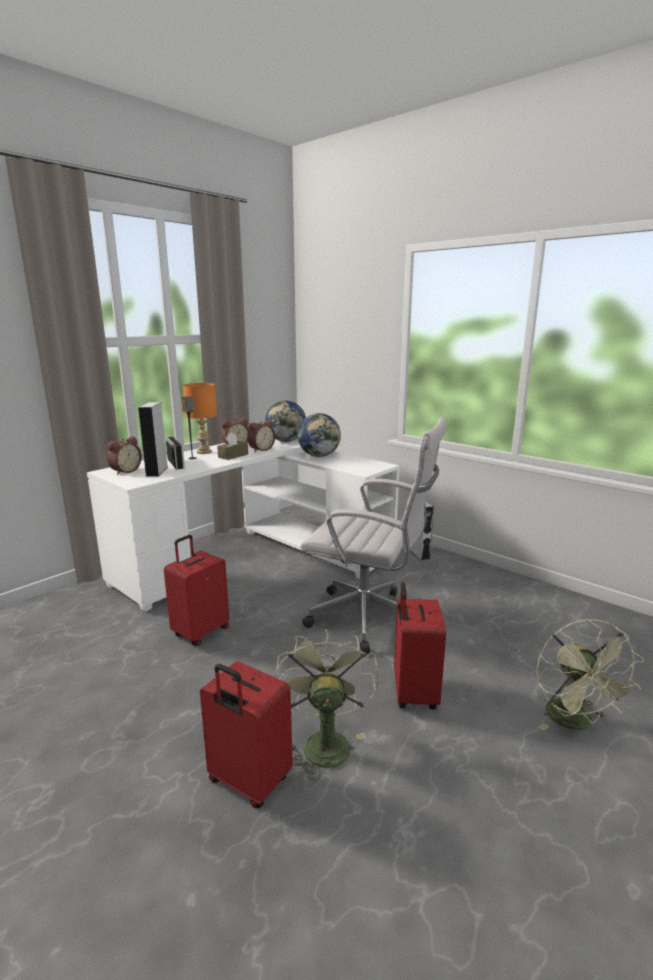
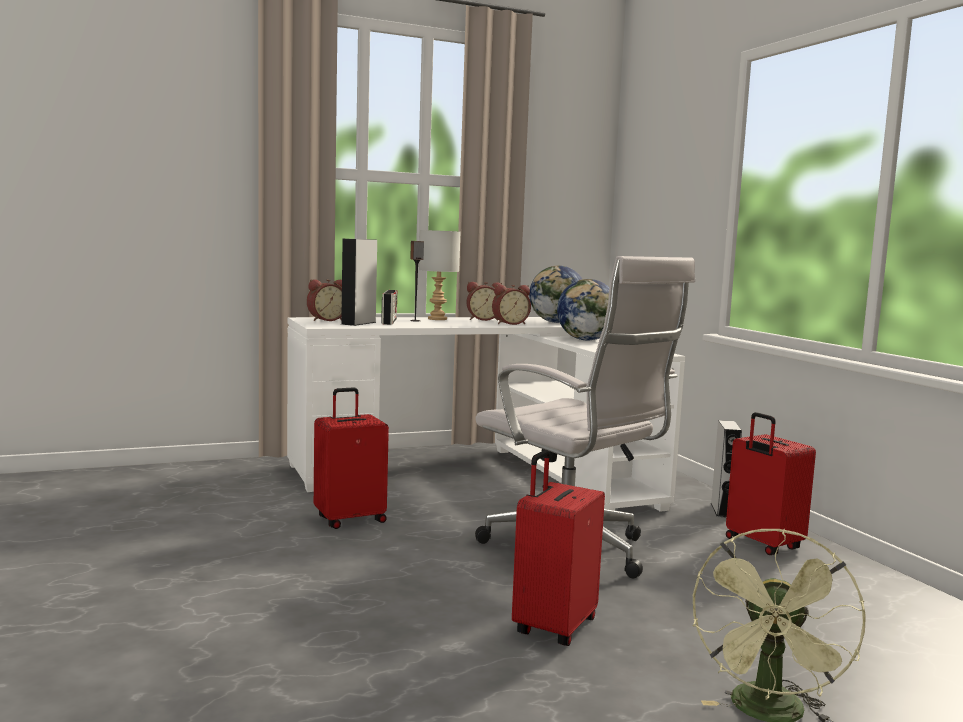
camera: 25 degrees right, 10 degrees down
orange table lamp [183,383,217,454] -> grey table lamp [419,230,460,320]
red suitcase [200,661,293,808] -> red suitcase moved to [726,412,816,555]
brown tissue box [217,433,248,460] -> none
green fan [274,629,380,781] -> none

